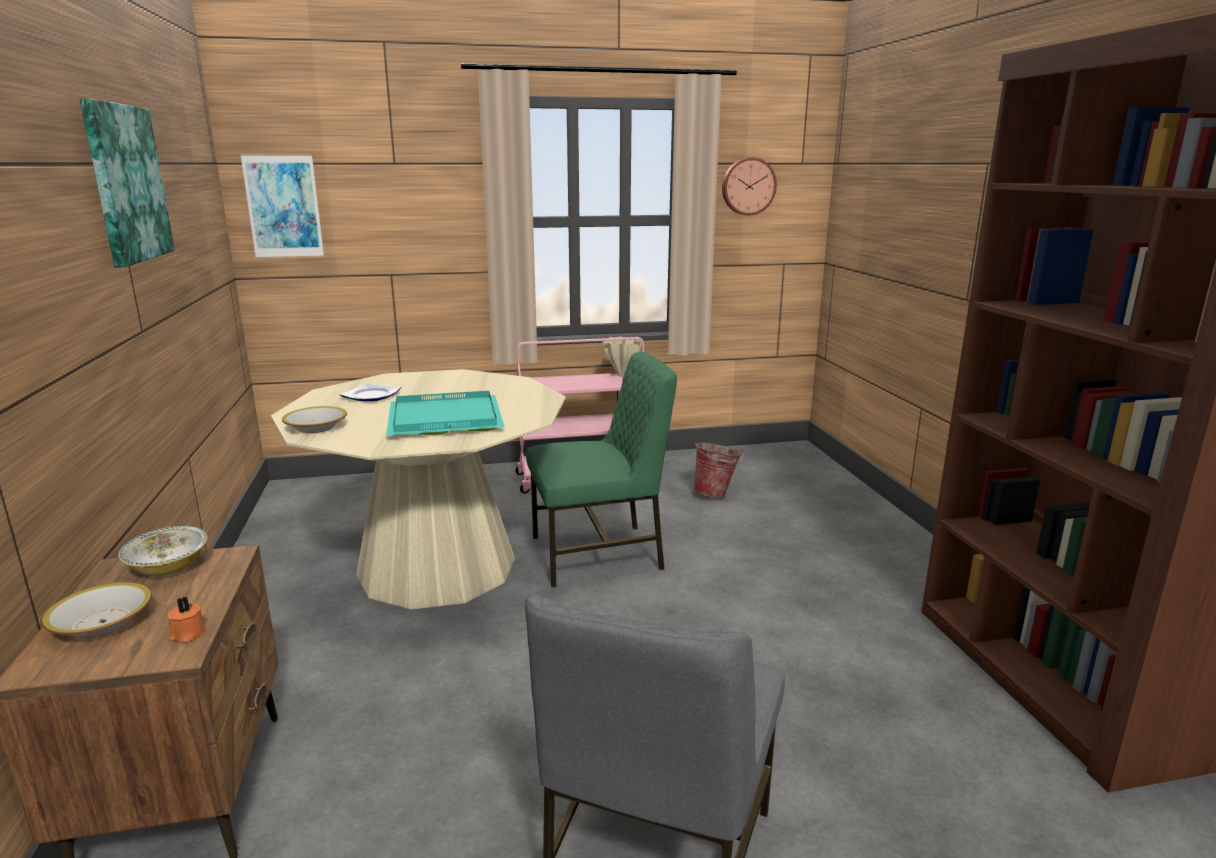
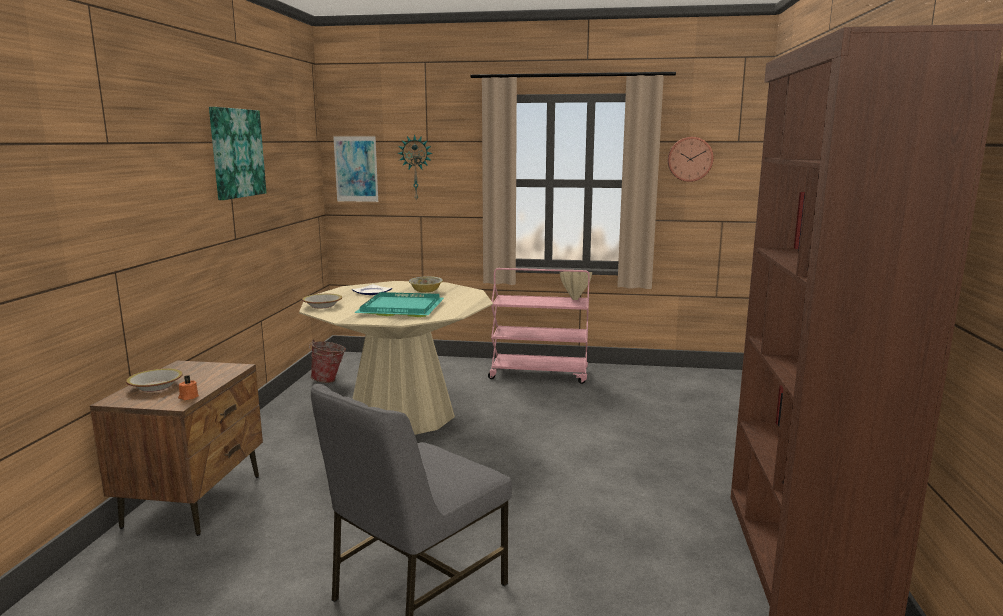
camera: 20 degrees right, 5 degrees down
bowl [118,526,208,576] -> bowl moved to [409,276,443,293]
green chair [526,352,677,588] -> none
bucket [694,442,744,498] -> bucket moved to [309,340,346,383]
none -> wall clock [398,134,433,201]

